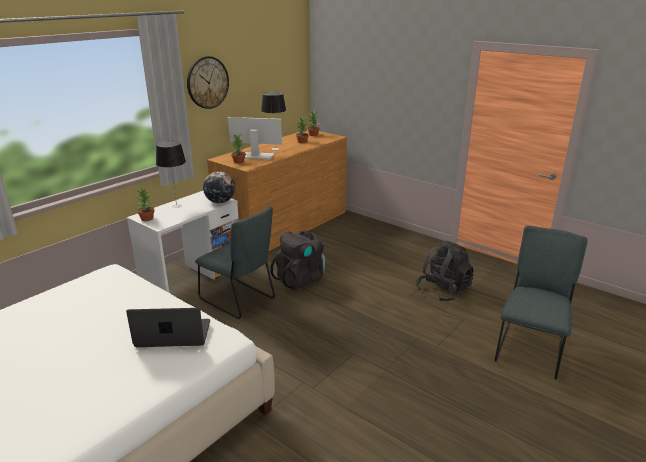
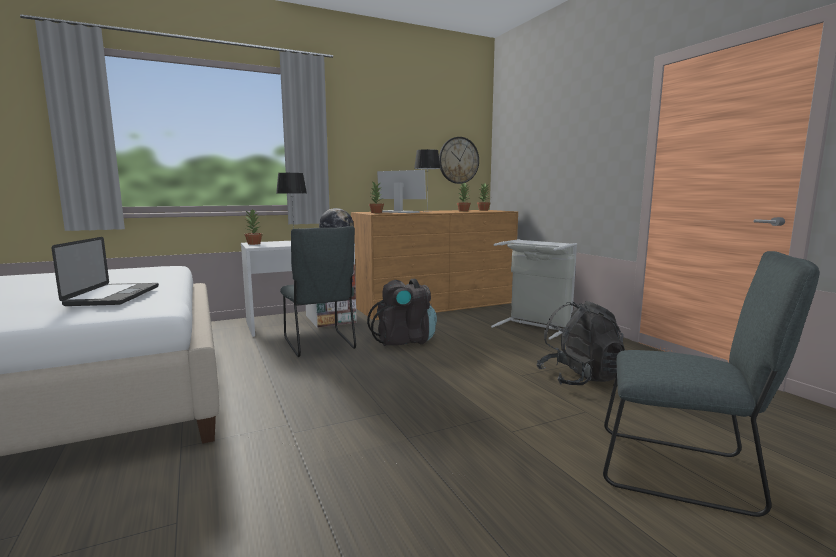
camera: 25 degrees right, 15 degrees down
laptop [126,308,210,347] -> laptop turned 60 degrees clockwise [52,237,159,306]
wall clock [187,56,229,109] -> wall clock moved to [439,137,479,184]
grey chair [494,226,588,379] -> grey chair turned 60 degrees clockwise [603,251,819,517]
none -> grey laundry basket [491,239,577,340]

